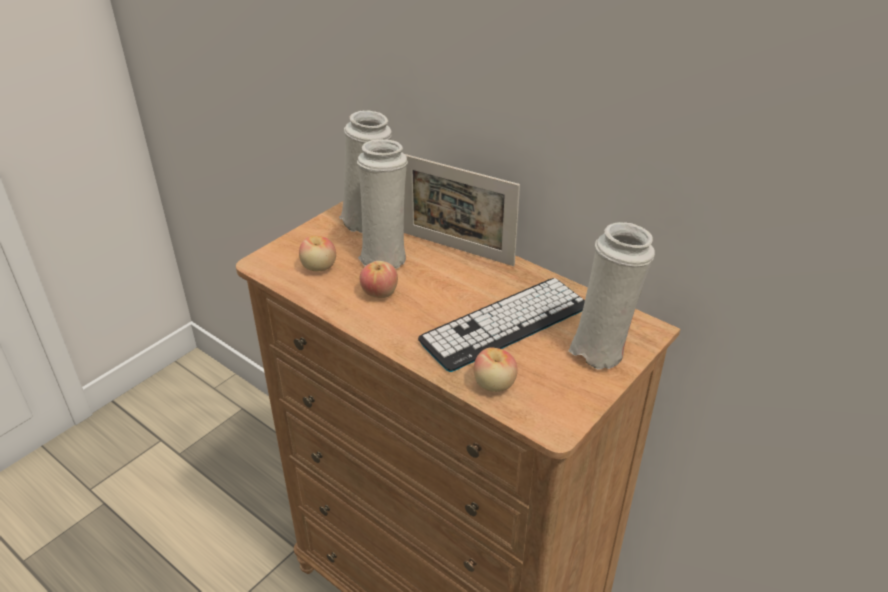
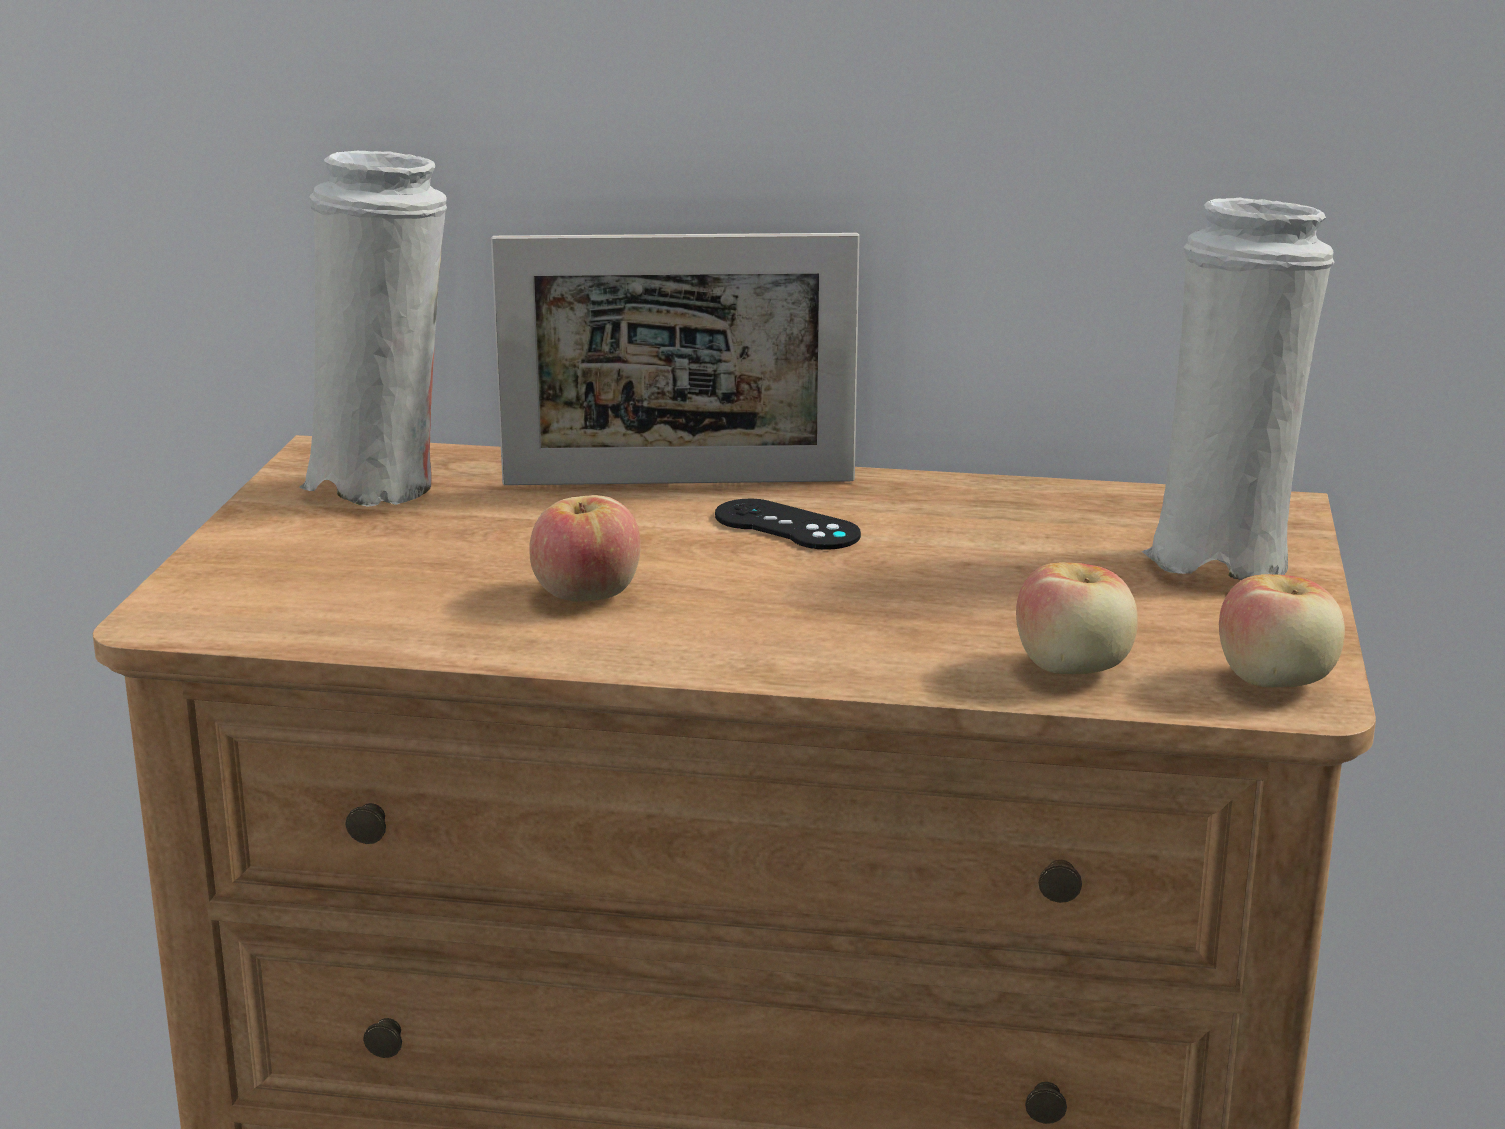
camera: 30 degrees left, 15 degrees down
apple [299,235,336,271] -> apple moved to [1219,574,1345,688]
white vase [357,139,408,269] -> none
keyboard [418,278,585,372] -> none
none -> black game controller [715,499,861,550]

